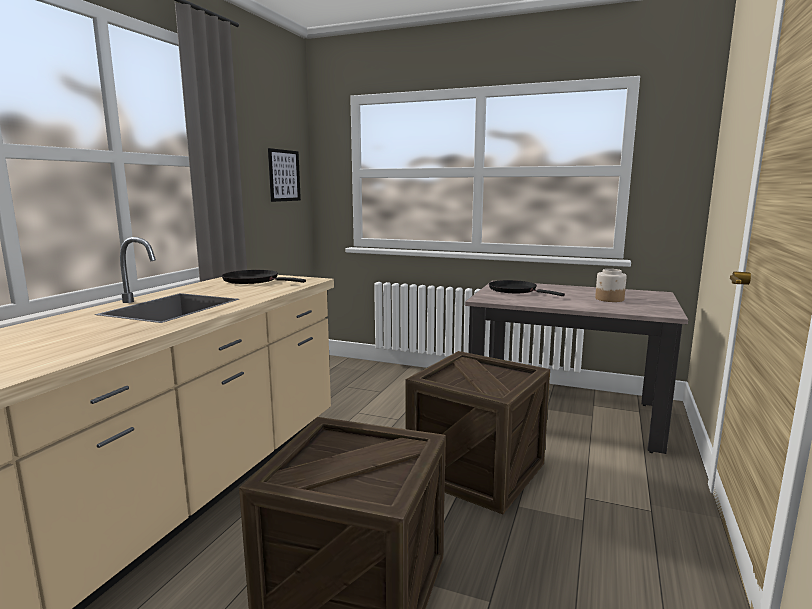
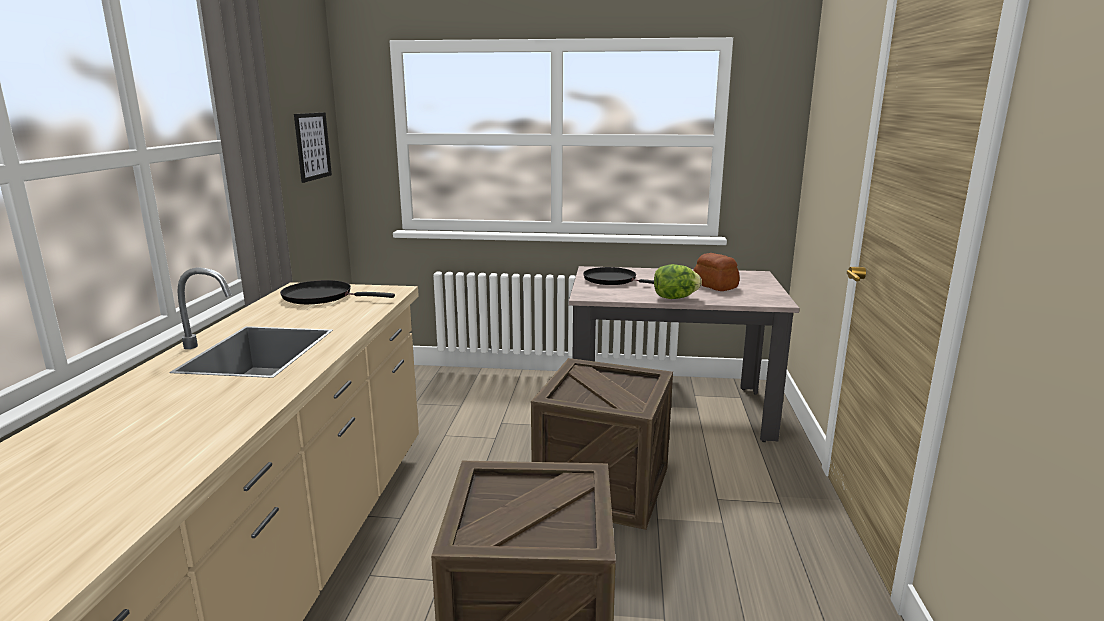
camera: 15 degrees left, 5 degrees up
jar [595,269,627,302] -> bread [693,253,740,291]
none -> lettuce [654,264,702,299]

